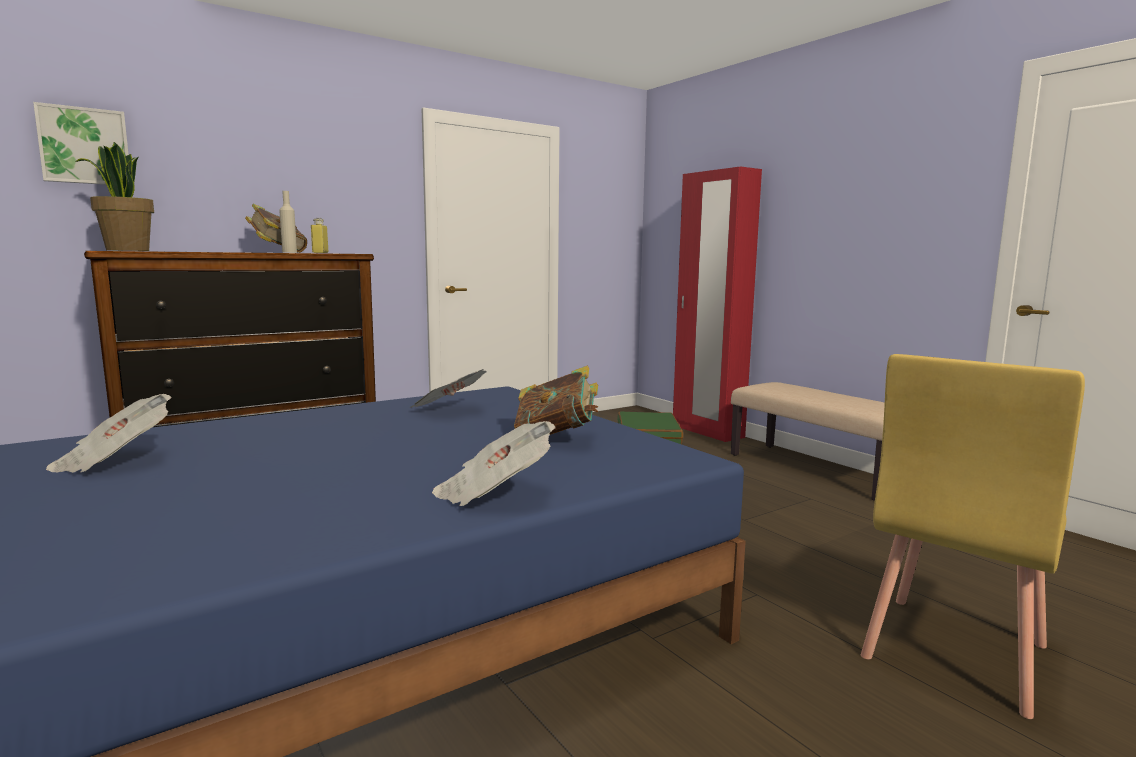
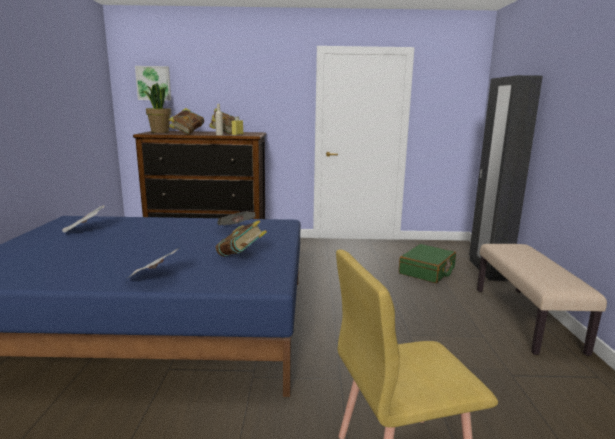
camera: 35 degrees right, 5 degrees up
red wardrobe [673,166,762,442] -> black wardrobe [469,75,543,281]
none -> book [169,108,204,135]

